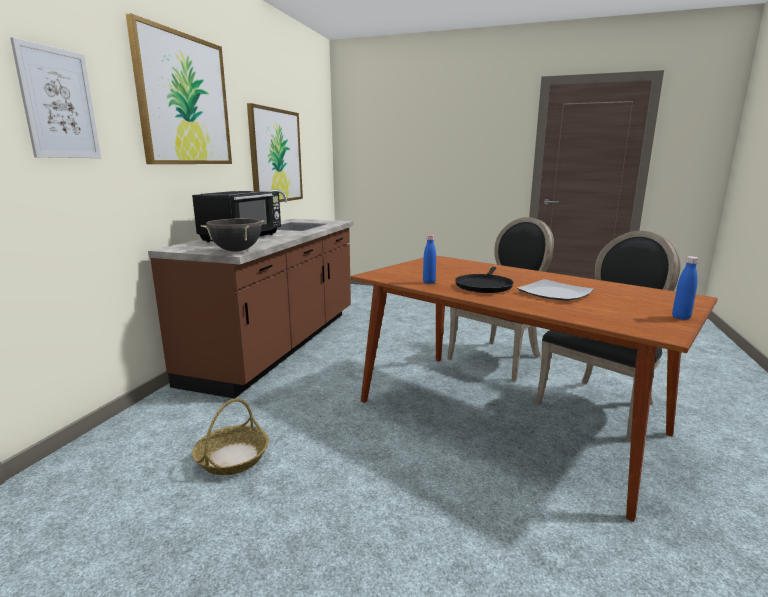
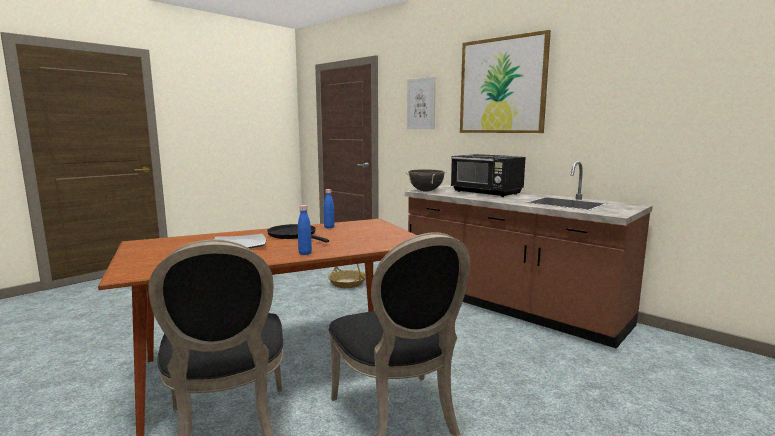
camera: 115 degrees right, 5 degrees down
picture [247,103,303,202] -> none
blue bottle [672,256,698,320] -> blue bottle moved to [298,205,312,255]

